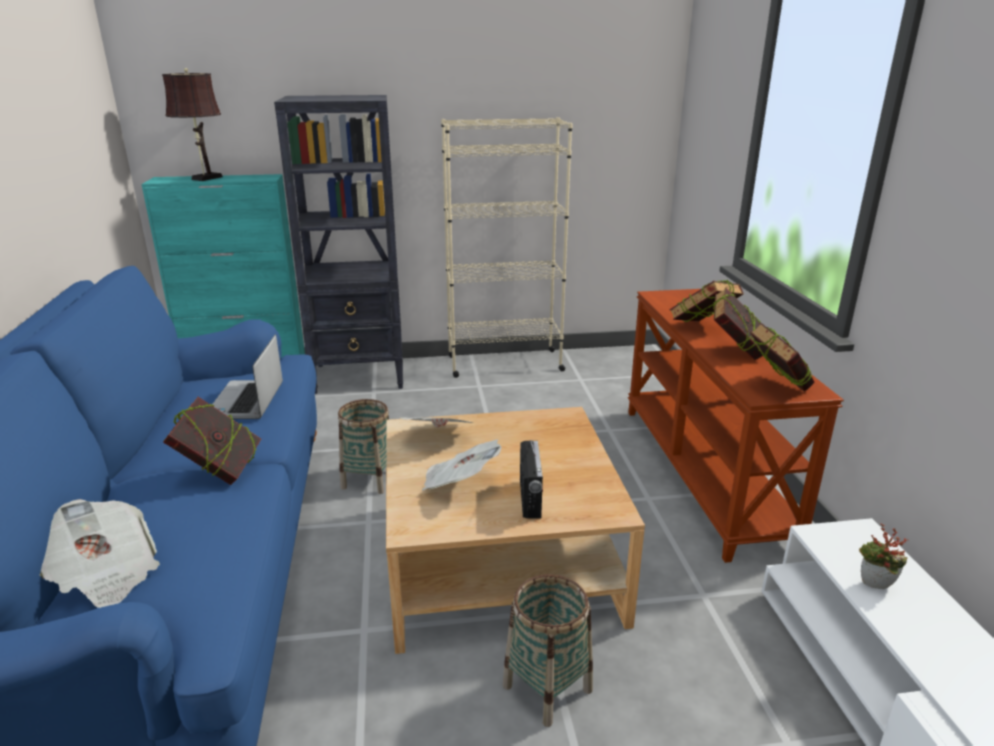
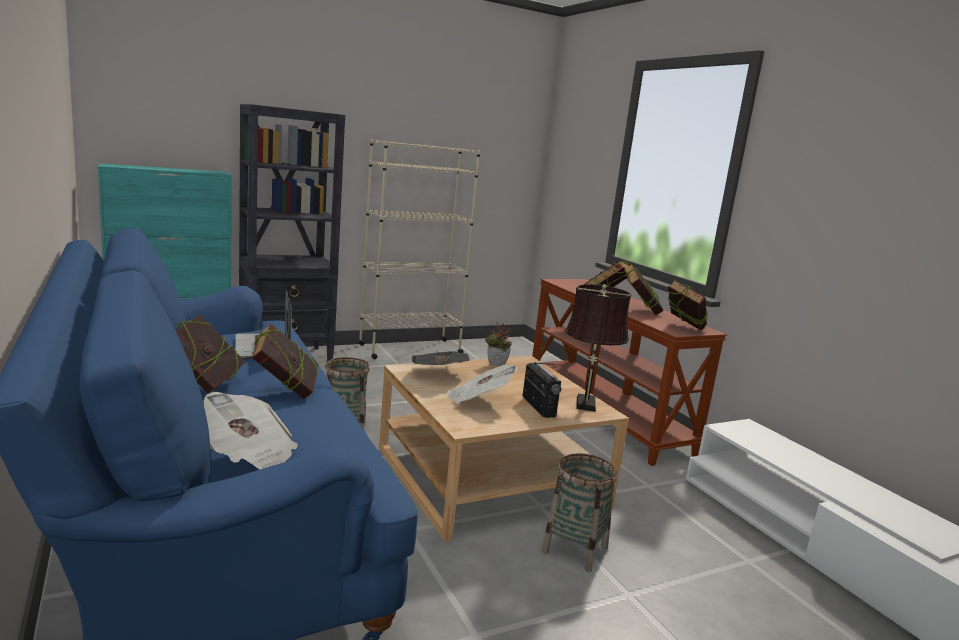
camera: 20 degrees left, 10 degrees down
brown table lamp [162,68,223,181] -> brown table lamp moved to [565,284,631,412]
potted plant [859,523,909,589] -> potted plant moved to [485,322,512,366]
none -> book [175,315,246,394]

